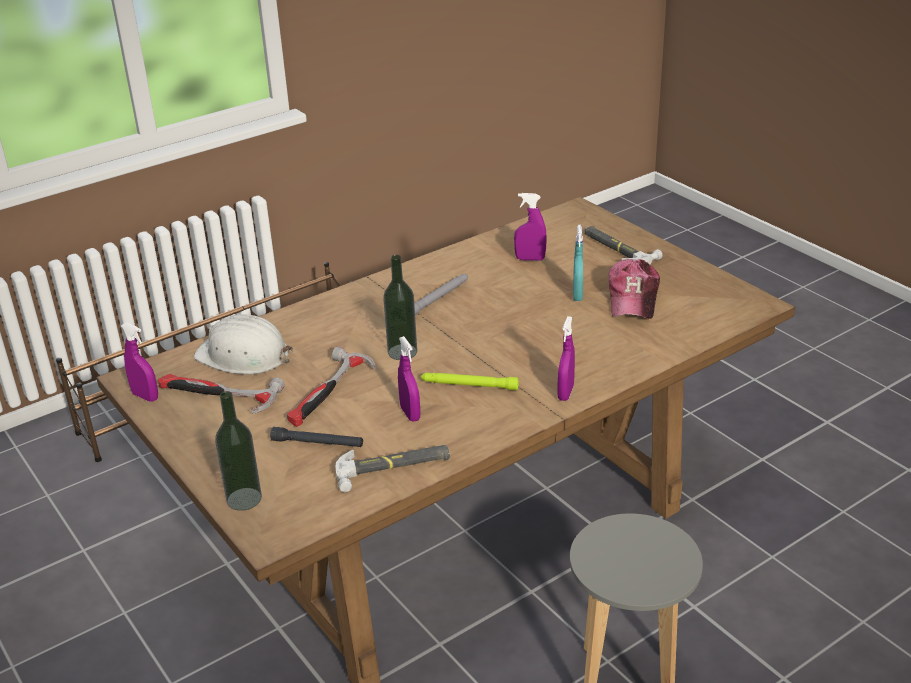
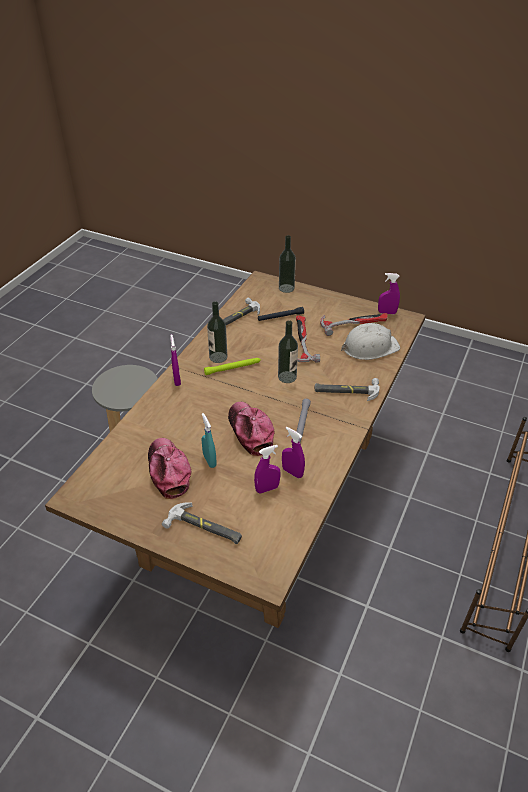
camera: 150 degrees right, 10 degrees up
purple spray bottle [398,336,420,422] -> purple spray bottle moved to [282,427,305,478]
none -> bottle [207,301,227,363]
none -> cap [228,401,274,456]
none -> hammer [315,378,380,401]

